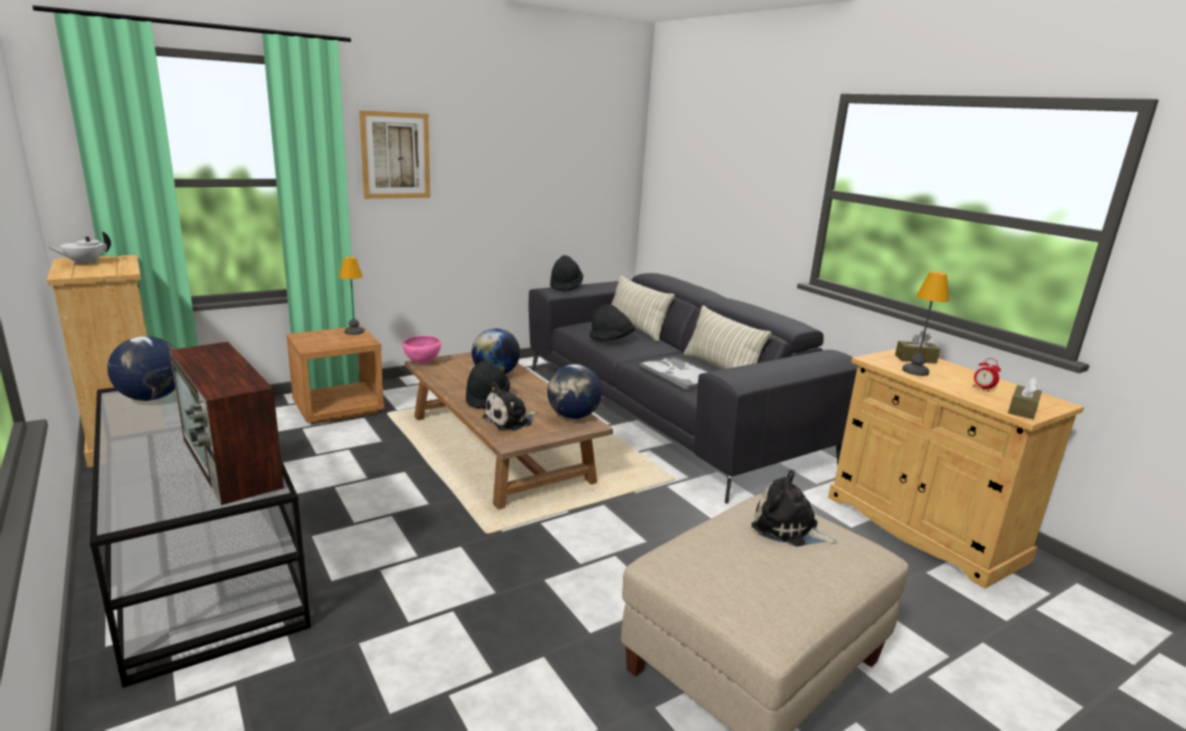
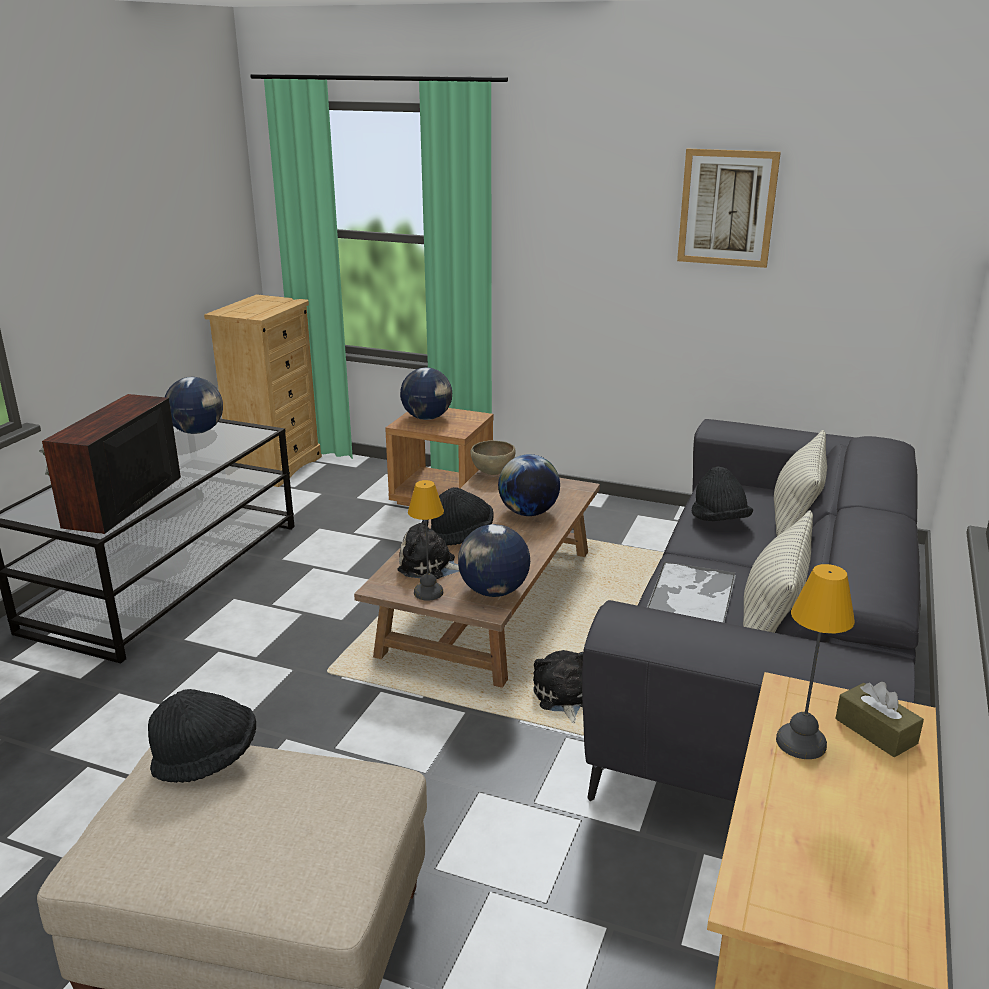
camera: 55 degrees right, 5 degrees up
white teapot [48,231,111,265] -> none
table lamp [339,257,364,335] -> table lamp moved to [408,480,444,601]
picture [359,110,430,199] -> picture moved to [677,149,781,268]
pink bowl [403,336,441,364] -> brown bowl [470,440,516,475]
black hat [550,255,583,291] -> black hat moved to [148,689,256,783]
plush toy [751,470,839,547] -> plush toy moved to [533,650,583,723]
alarm clock [973,358,1001,392] -> none
brown tissue box [1008,377,1042,419] -> none
none -> globe [400,368,452,420]

